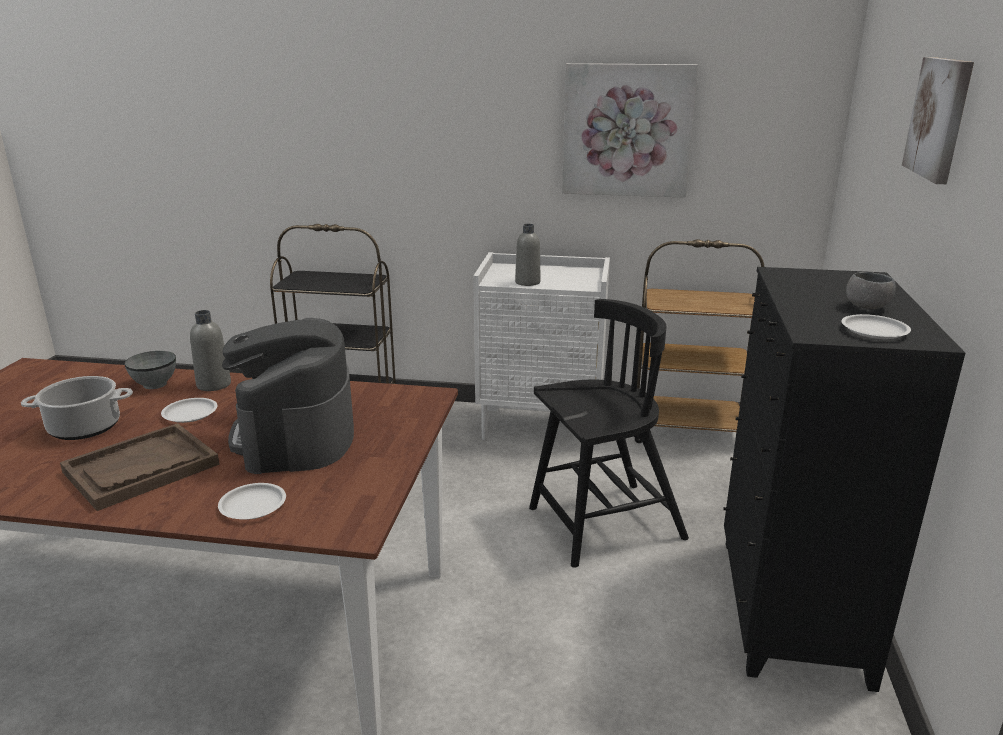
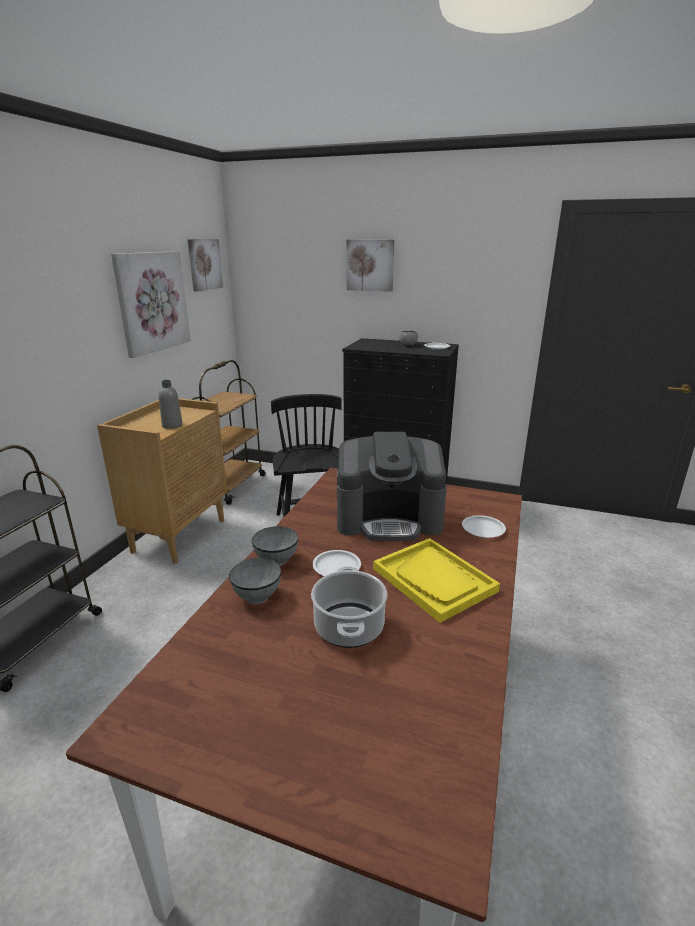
camera: 80 degrees left, 0 degrees up
brown tray [60,423,219,511] -> yellow tray [373,538,500,623]
grey bottle [190,310,231,391] -> grey bowl [252,526,298,566]
white cabinet [473,252,610,440] -> brown cabinet [97,398,227,564]
none -> picture [188,239,223,292]

